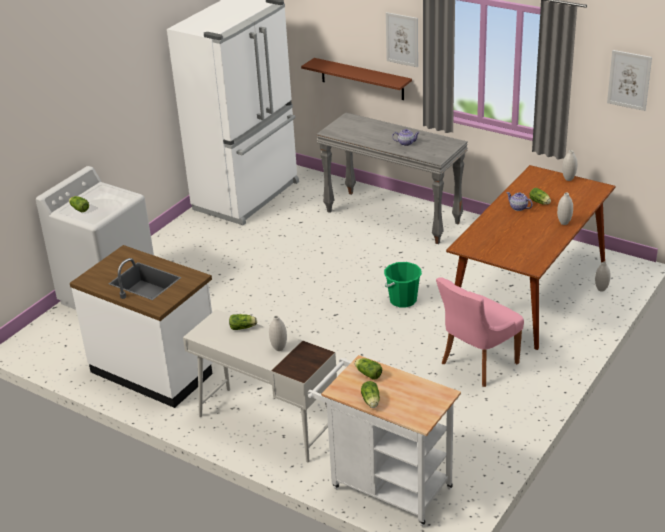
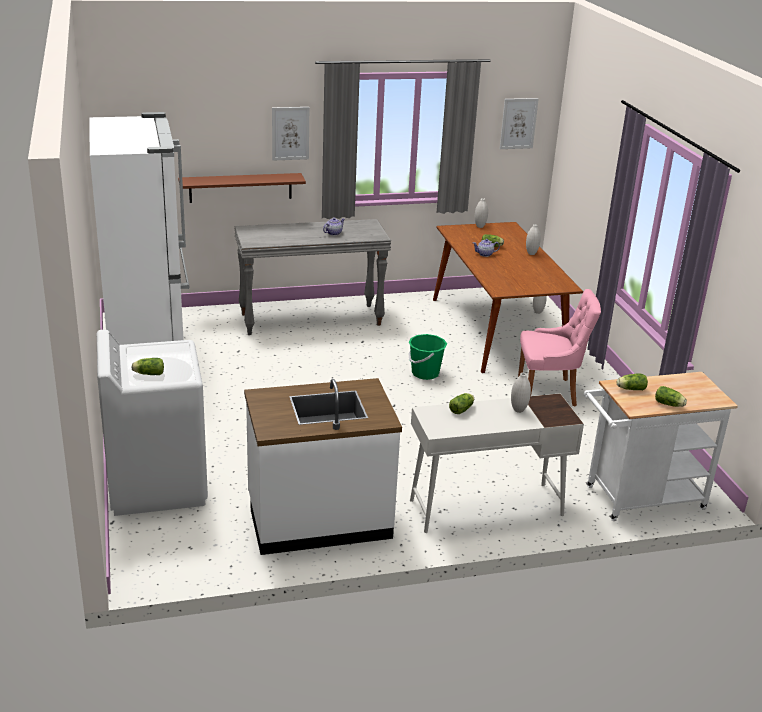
camera: 50 degrees left, 5 degrees down
pink chair [436,277,524,387] -> pink chair turned 90 degrees counterclockwise [518,289,601,406]

